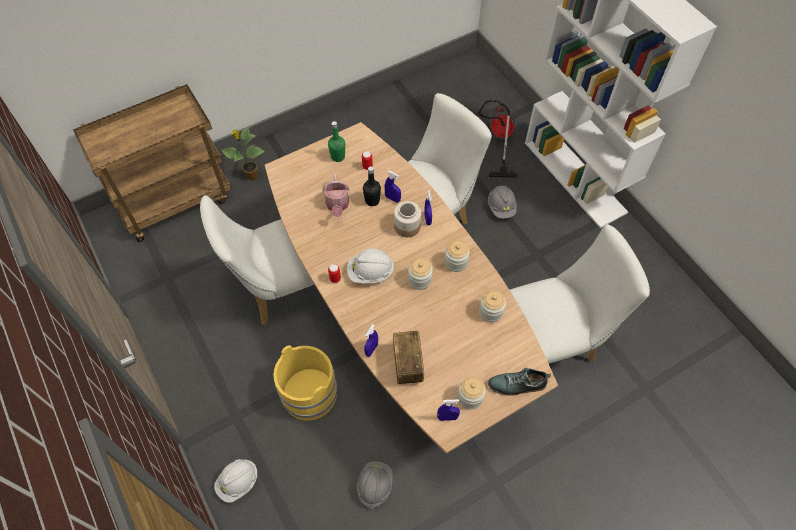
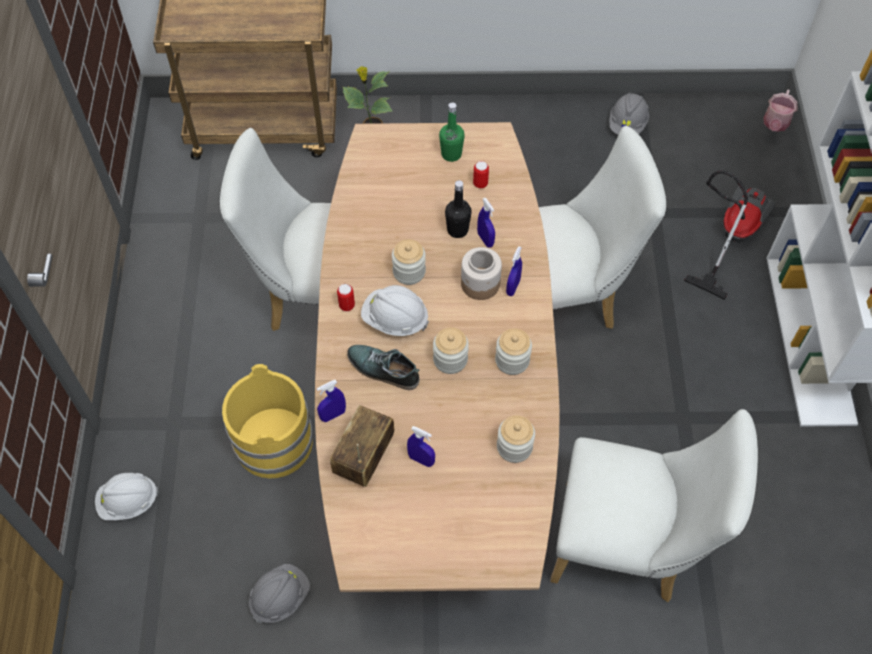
camera: 30 degrees right, 0 degrees up
watering can [323,174,349,217] -> watering can moved to [763,90,798,132]
blue spray bottle [437,399,460,421] -> blue spray bottle moved to [407,426,435,467]
jar [457,376,486,410] -> jar moved to [392,239,426,285]
grey hard hat [488,185,517,219] -> grey hard hat moved to [609,93,649,135]
shoe [488,368,551,396] -> shoe moved to [347,345,419,390]

